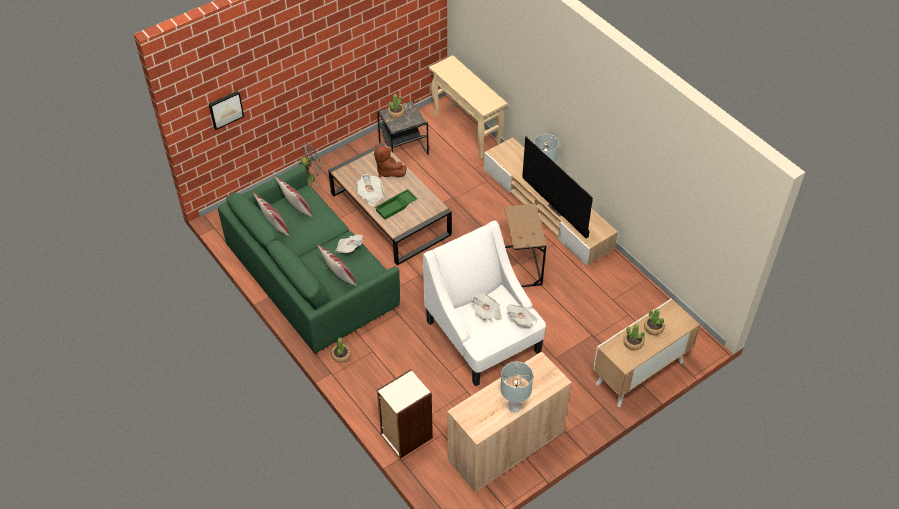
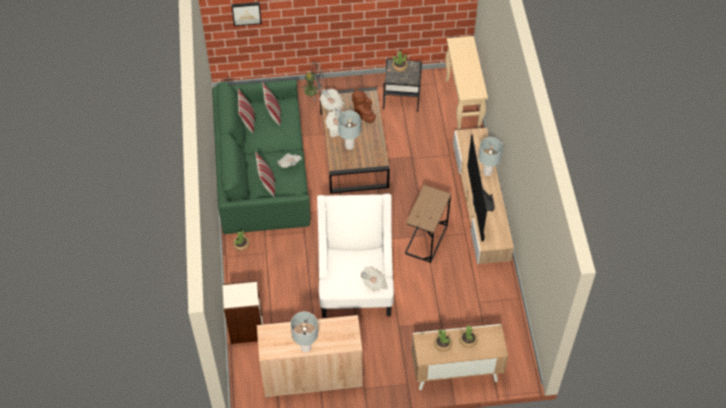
camera: 30 degrees right, 5 degrees up
green tray [375,189,418,220] -> grey table lamp [338,111,361,150]
newspaper [471,293,502,321] -> newspaper moved to [320,89,345,111]

